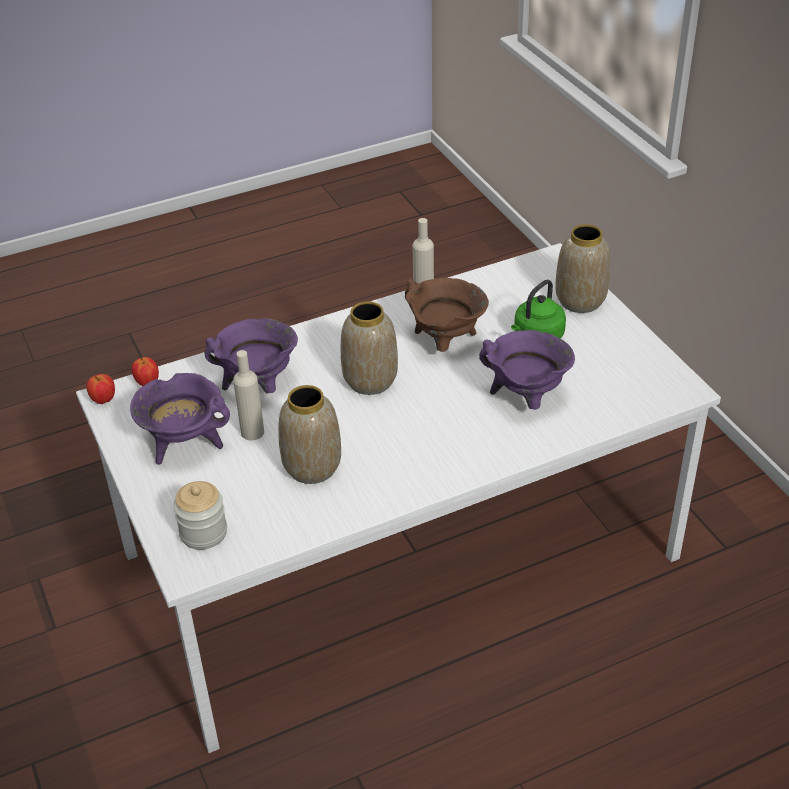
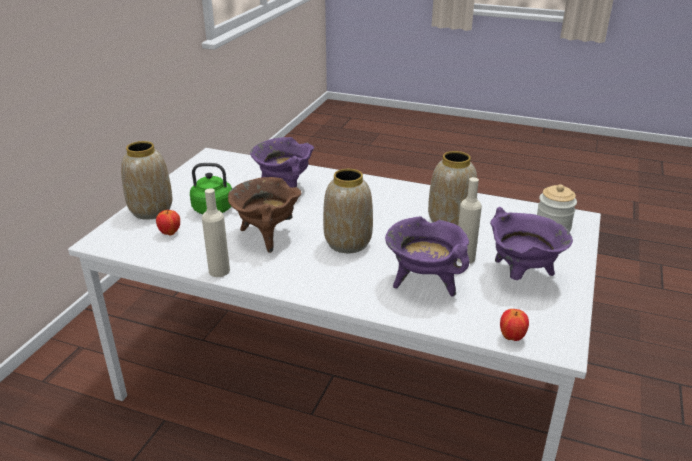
camera: 135 degrees left, 10 degrees down
apple [86,374,115,404] -> apple moved to [156,209,180,236]

